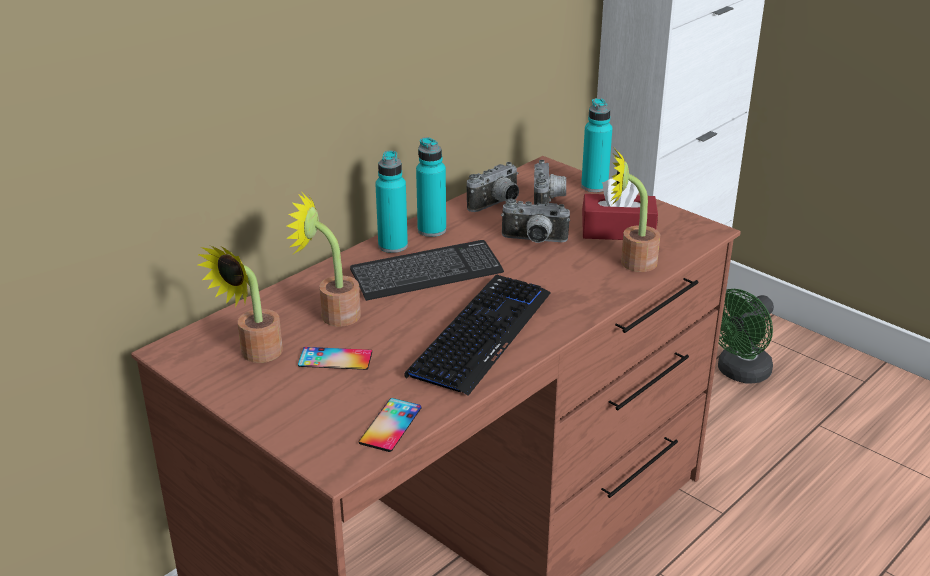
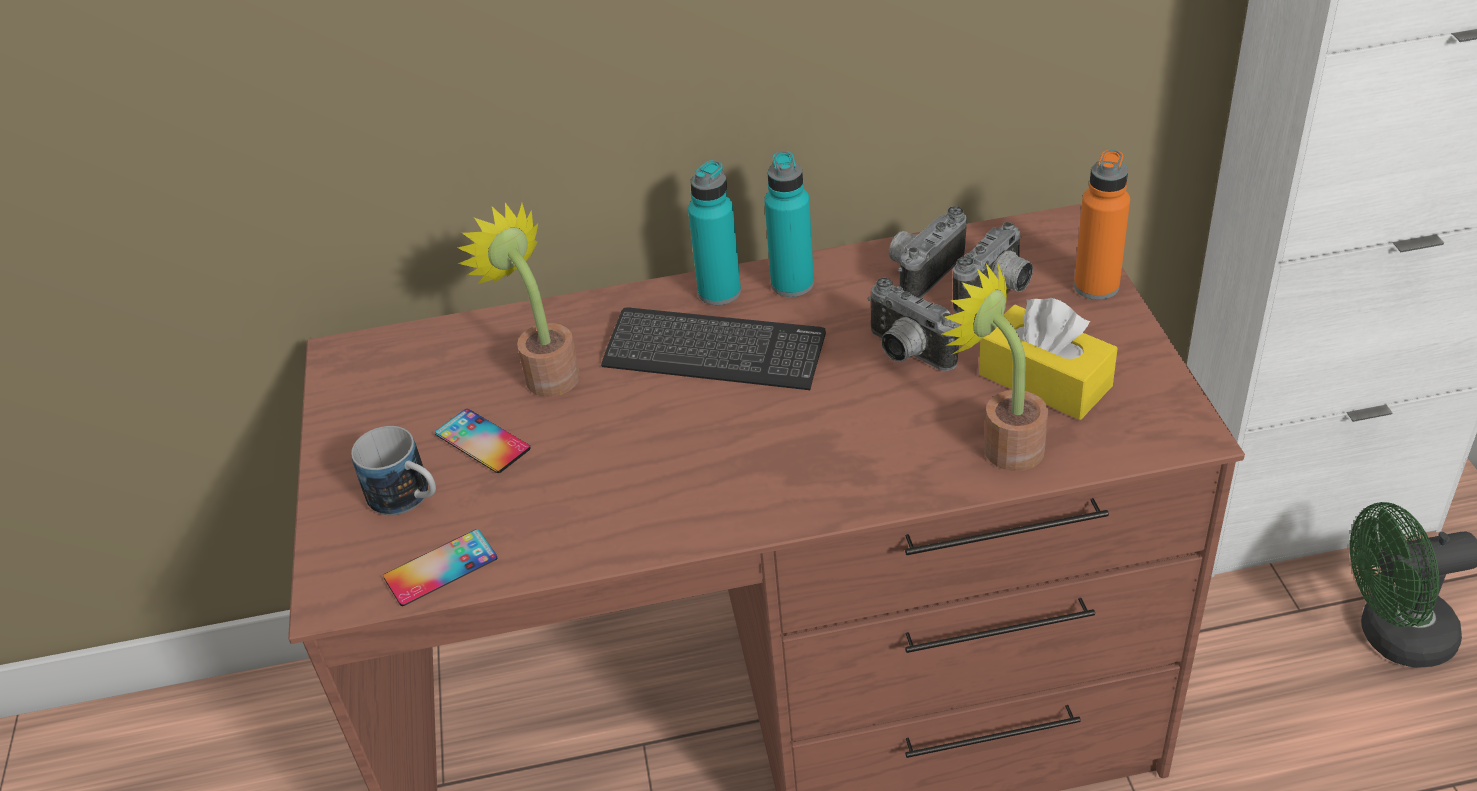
camera: 40 degrees right, 10 degrees up
potted plant [197,246,283,363] -> none
keyboard [404,275,551,396] -> none
camera [467,162,519,212] -> camera turned 135 degrees clockwise [889,206,967,299]
turquoise bottle [581,98,612,192] -> orange bottle [1074,150,1130,300]
red tissue box [582,179,658,240] -> yellow tissue box [979,298,1118,420]
none -> mug [351,426,436,515]

